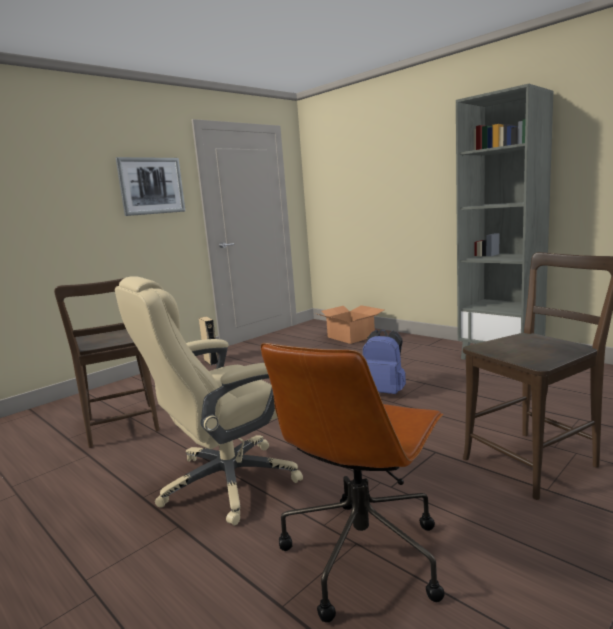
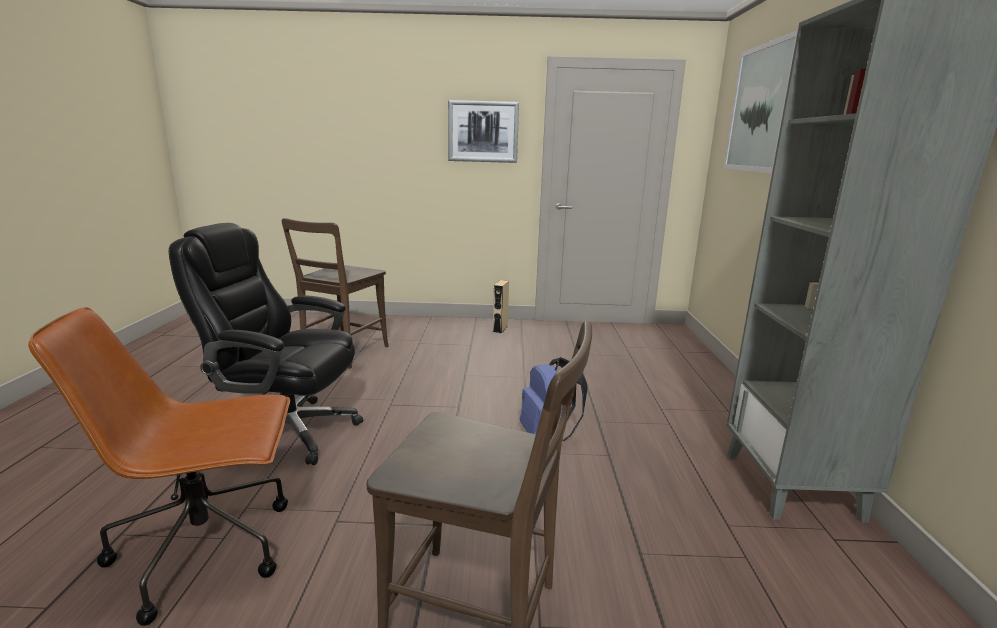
camera: 45 degrees right, 5 degrees up
beige office chair [115,276,303,525] -> black office chair [169,223,363,465]
cardboard box [315,305,384,344] -> none
none -> picture [723,30,798,174]

